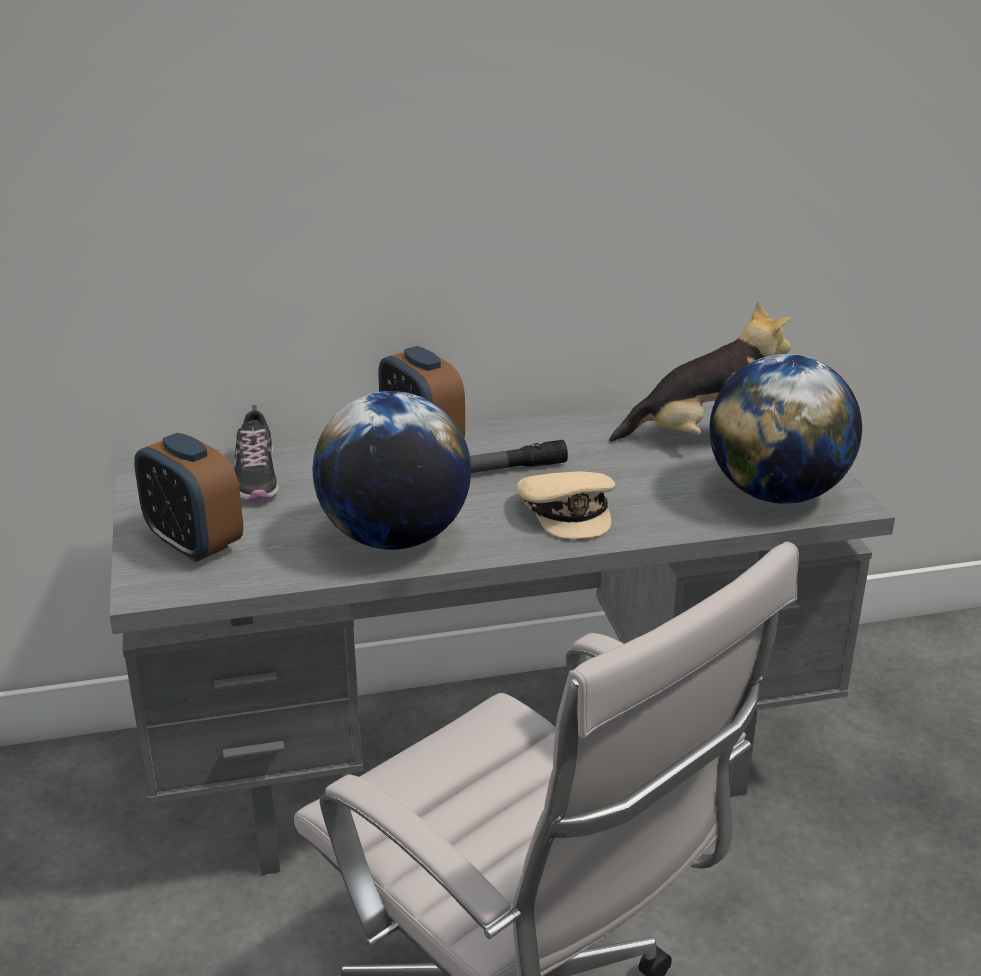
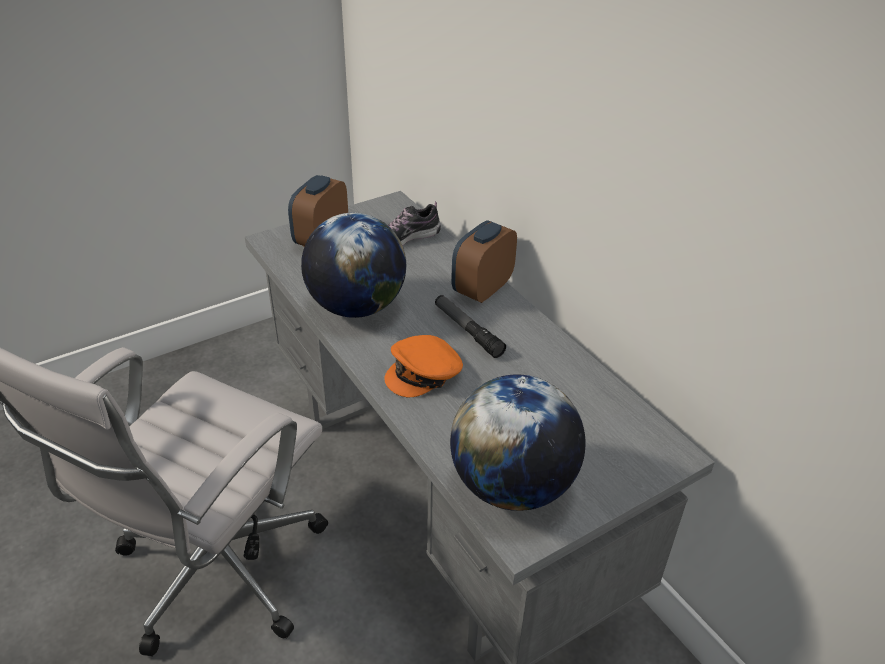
camera: 70 degrees right, 10 degrees up
beige cap [517,471,615,539] -> orange cap [384,335,463,397]
plush toy [609,301,791,442] -> none

